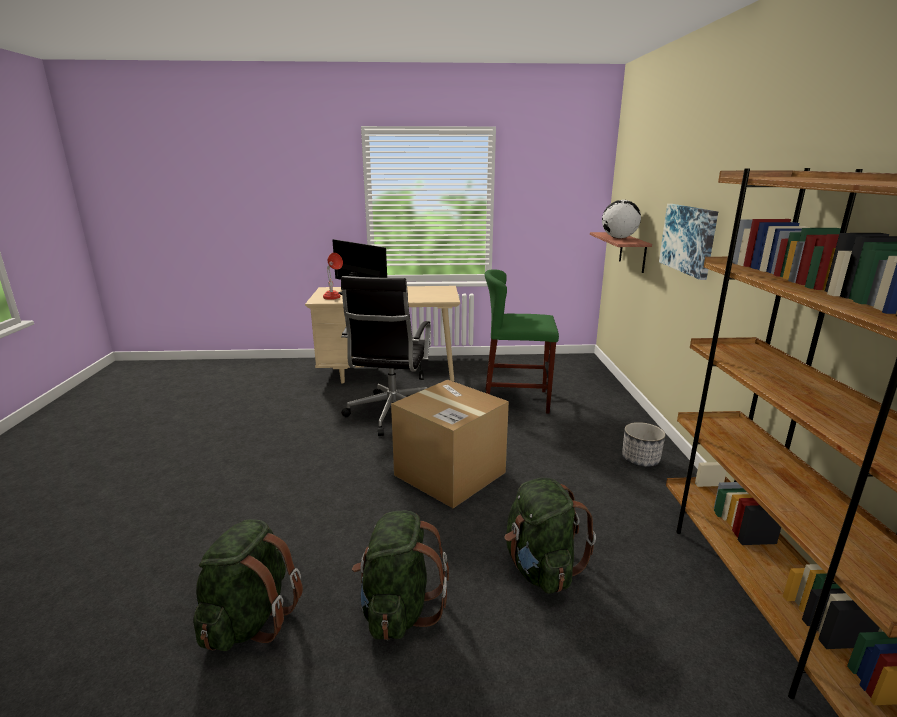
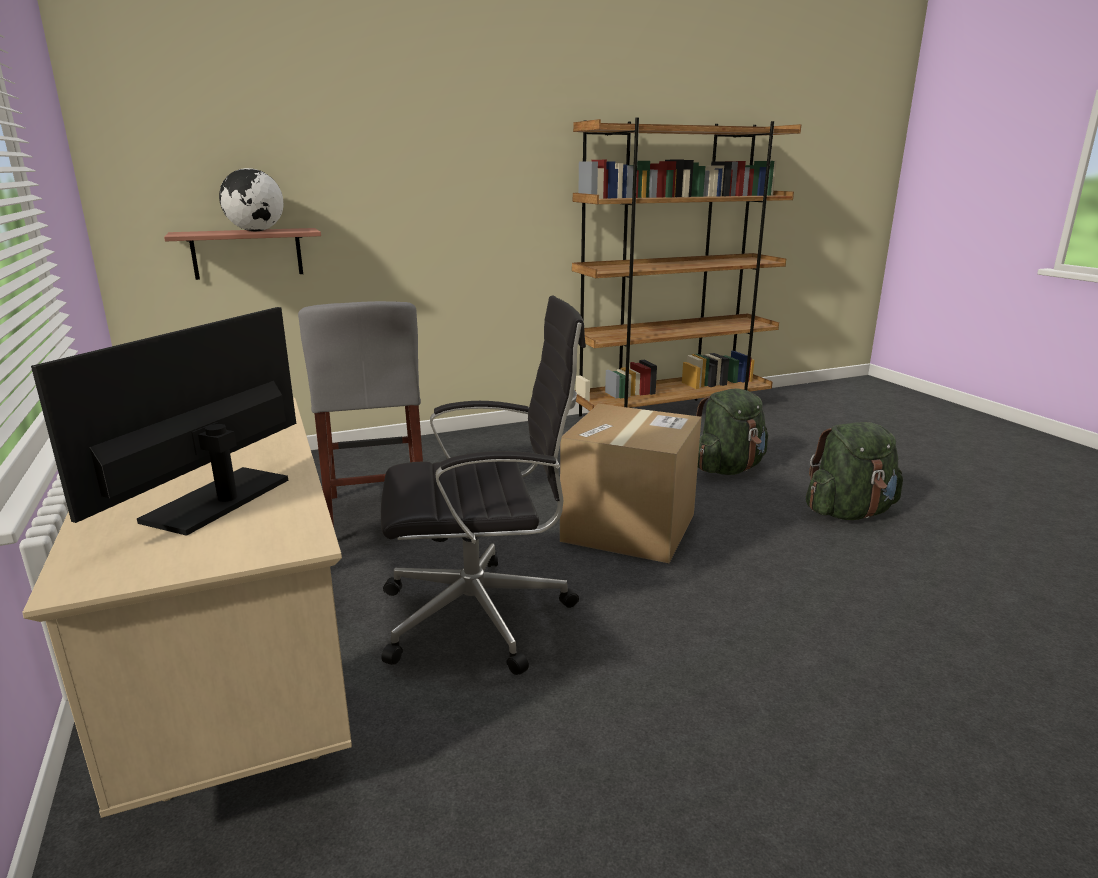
camera: 110 degrees left, 0 degrees up
green backpack [193,519,303,651] -> none
red table lamp [323,253,343,300] -> none
green stool [485,269,559,414] -> grey stool [298,301,423,527]
planter [622,422,665,467] -> none
picture [659,204,718,280] -> none

